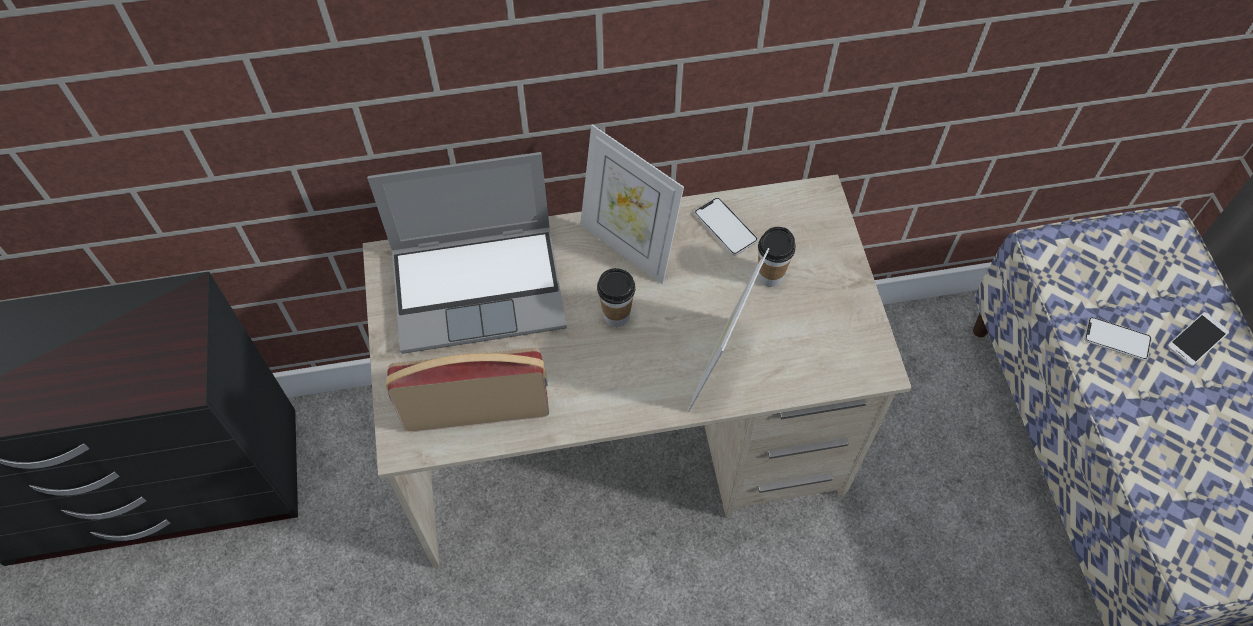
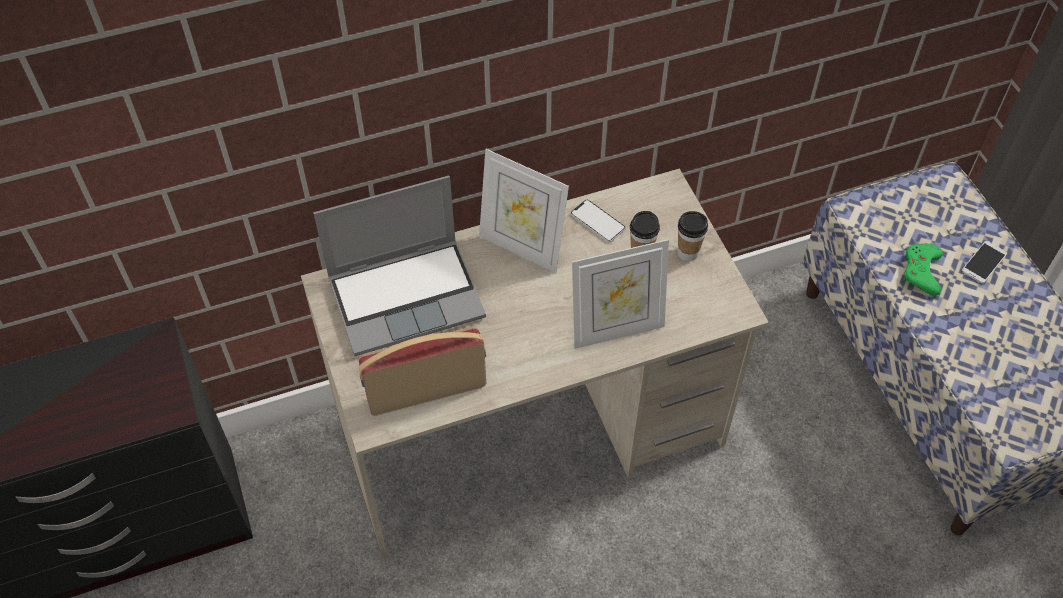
camera: 10 degrees left, 5 degrees down
cup [597,268,636,327] -> cup moved to [678,211,708,261]
picture frame [688,248,770,412] -> picture frame turned 120 degrees counterclockwise [572,239,669,349]
phone [1084,317,1152,361] -> green game controller [903,244,943,296]

